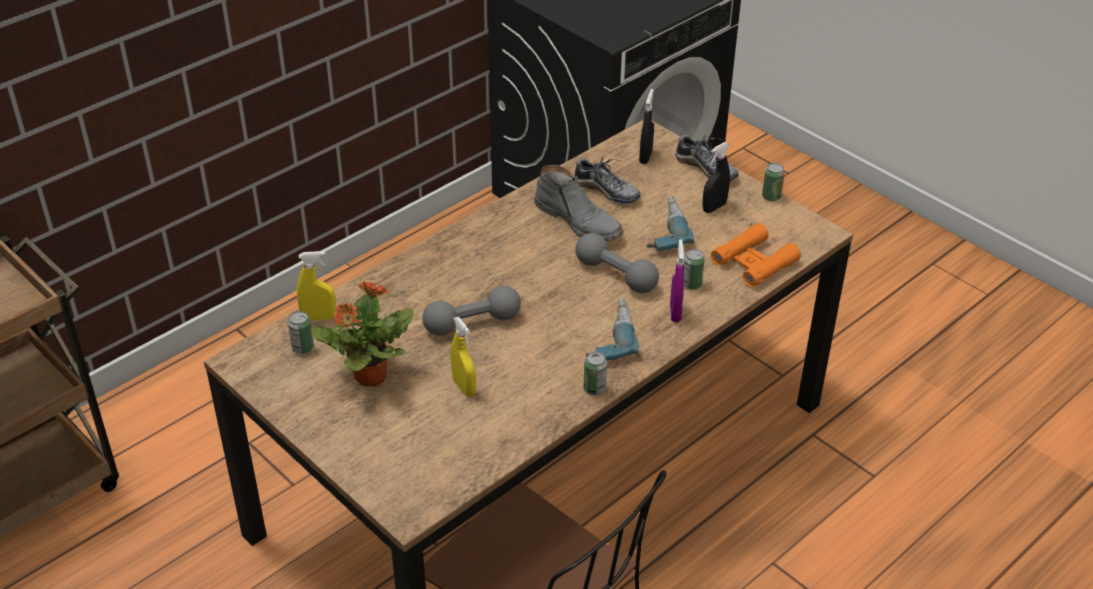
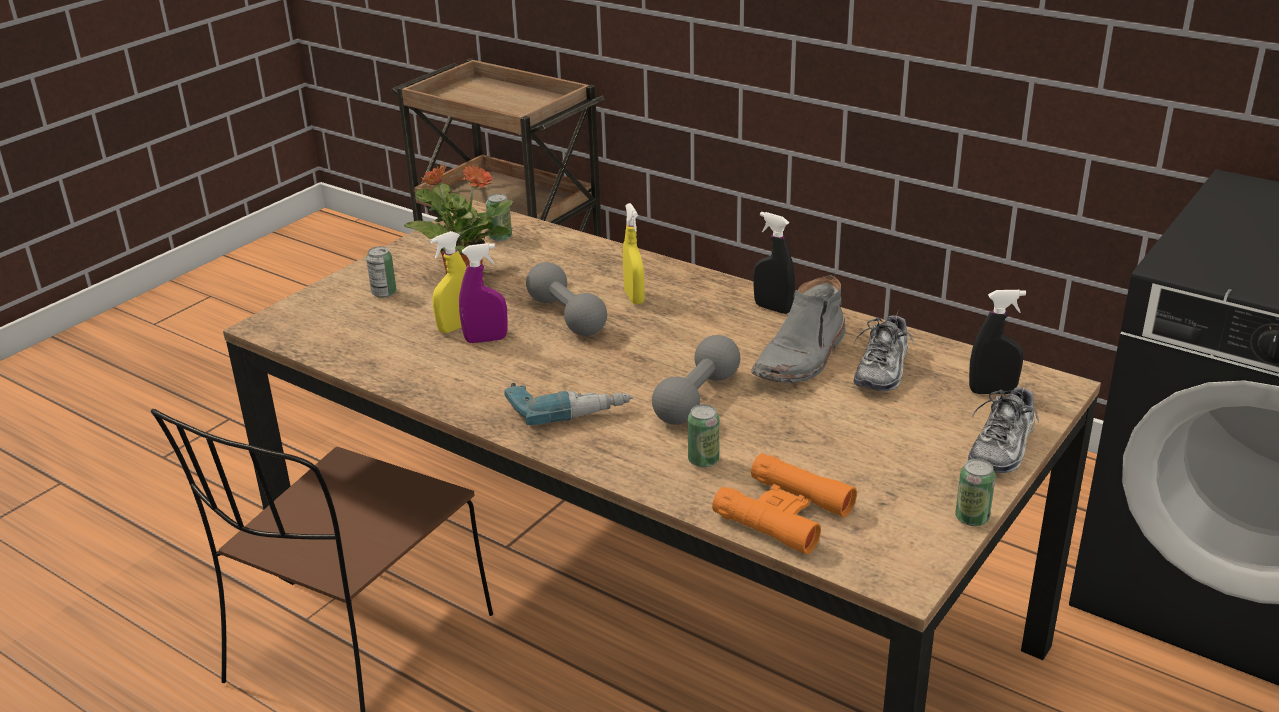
camera: 80 degrees right, 10 degrees down
yellow spray bottle [297,251,336,321] -> yellow spray bottle moved to [623,203,645,304]
can [584,352,607,395] -> can moved to [366,246,396,298]
power drill [647,196,694,252] -> none
purple spray bottle [670,239,684,322] -> purple spray bottle moved to [459,243,508,343]
black spray bottle [702,142,730,213] -> black spray bottle moved to [753,212,795,314]

